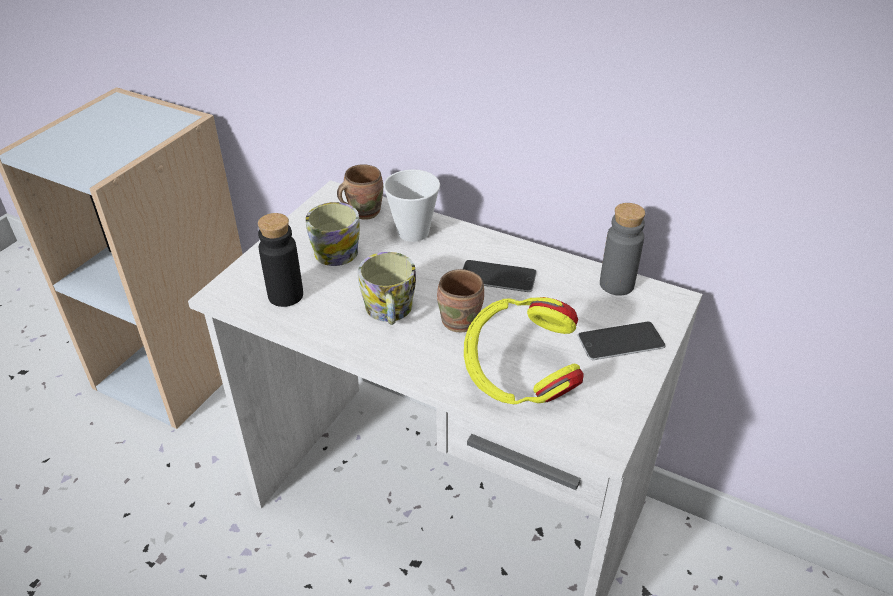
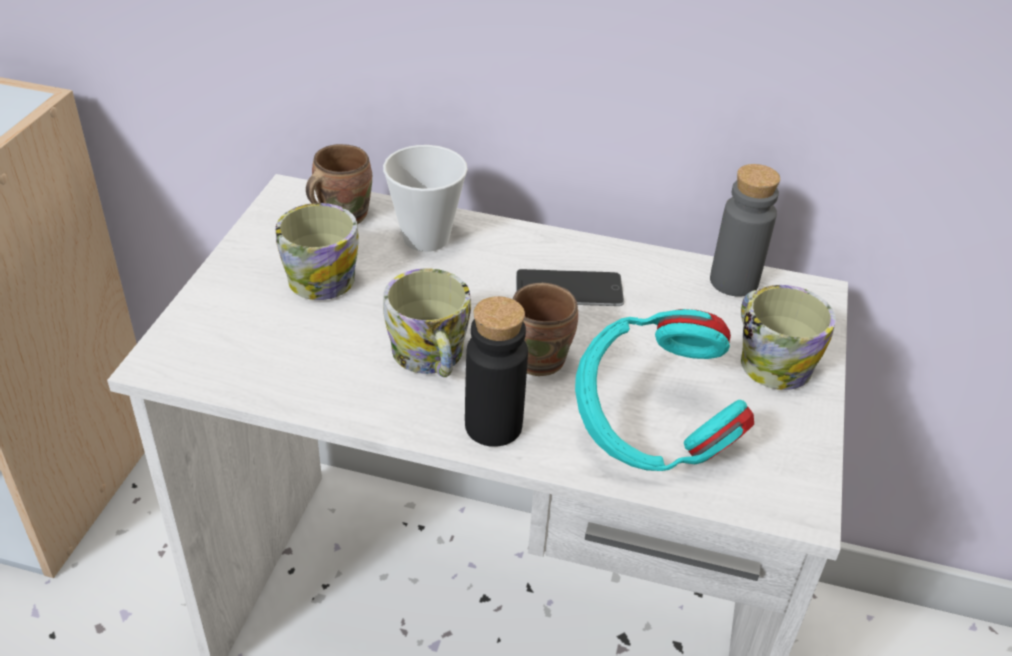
camera: 15 degrees left, 0 degrees up
black bottle [258,213,303,307] -> black bottle moved to [465,296,528,447]
yellow headphones [464,297,584,404] -> turquoise headphones [575,309,754,471]
phone [578,322,666,360] -> mug [741,285,836,390]

